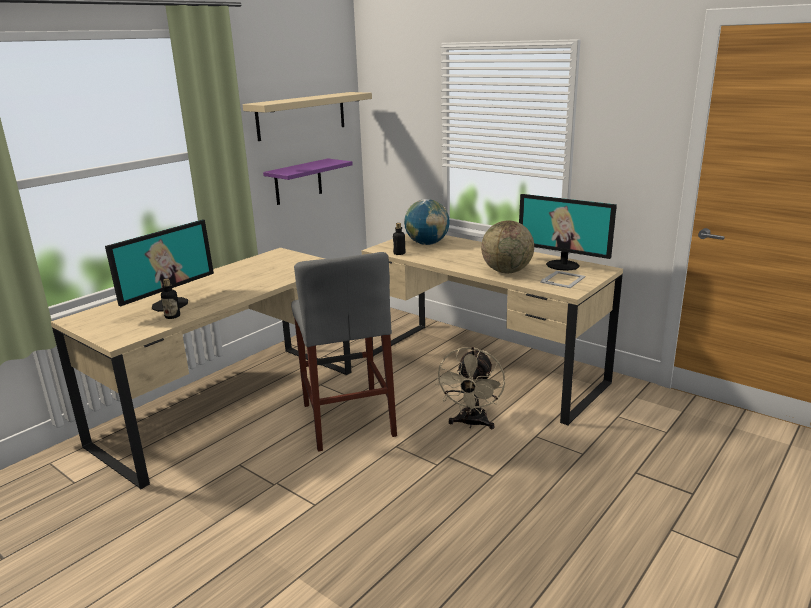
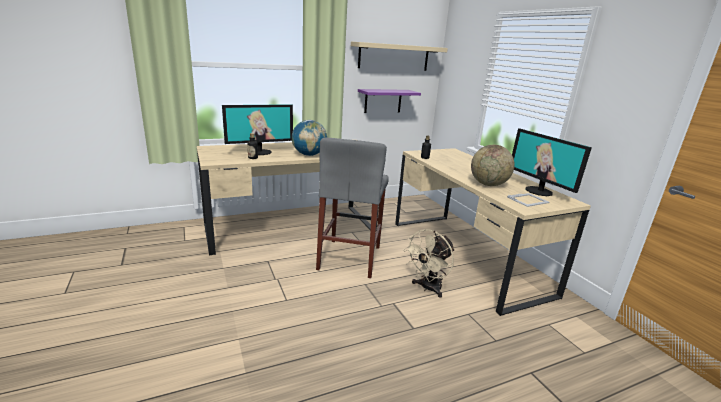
camera: 25 degrees right, 0 degrees up
globe [404,199,449,245] -> globe moved to [292,120,327,156]

